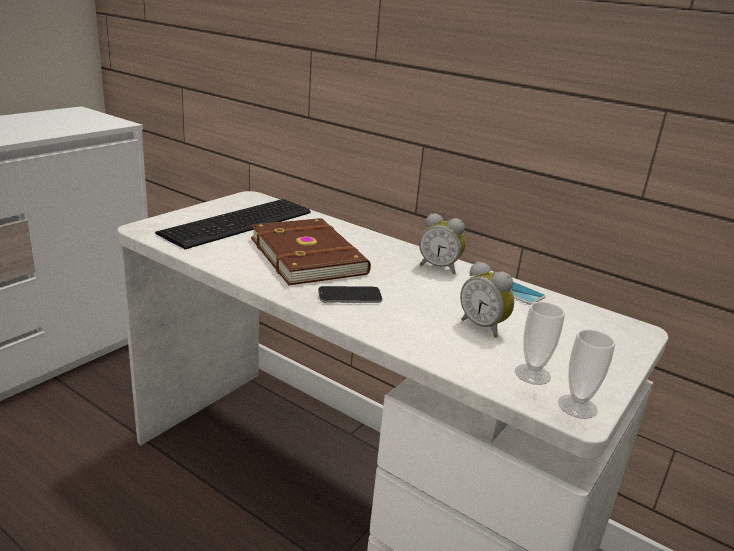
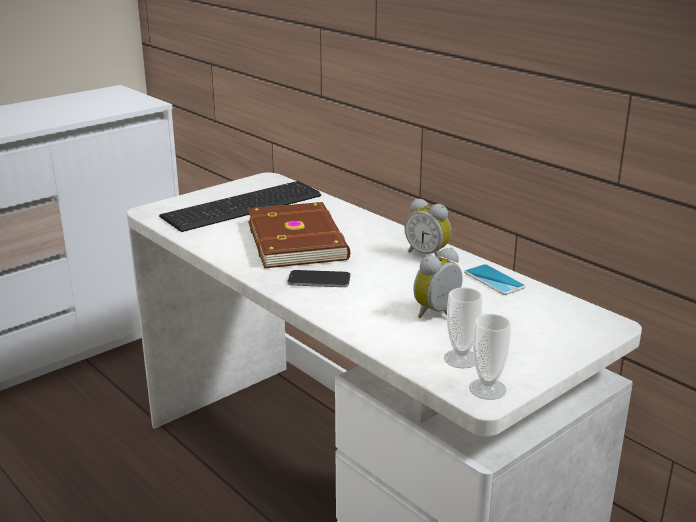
camera: 15 degrees right, 0 degrees up
alarm clock [460,261,514,338] -> alarm clock turned 75 degrees clockwise [413,248,463,318]

